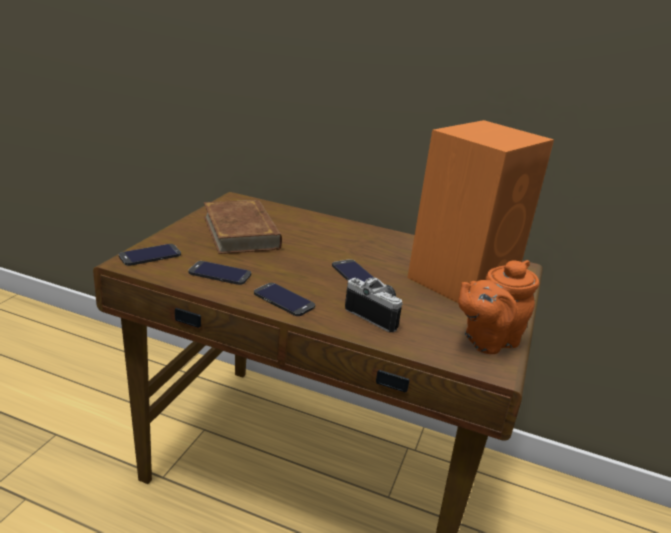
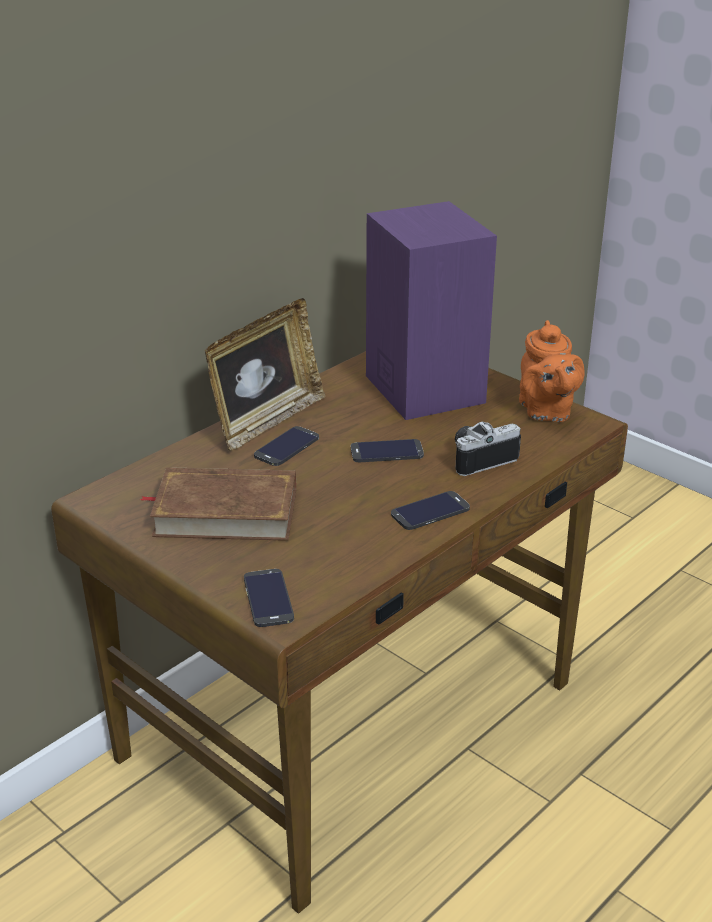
camera: 65 degrees left, 5 degrees up
phone [188,261,251,285] -> phone moved to [254,426,319,466]
orange speaker [407,120,554,303] -> purple speaker [366,201,497,420]
none -> picture frame [205,298,326,451]

